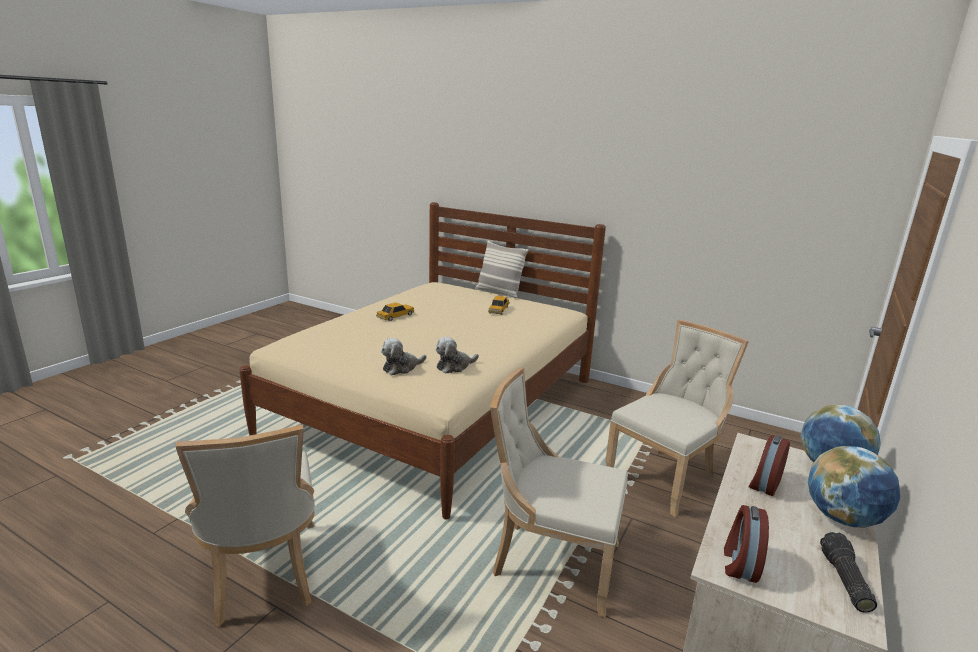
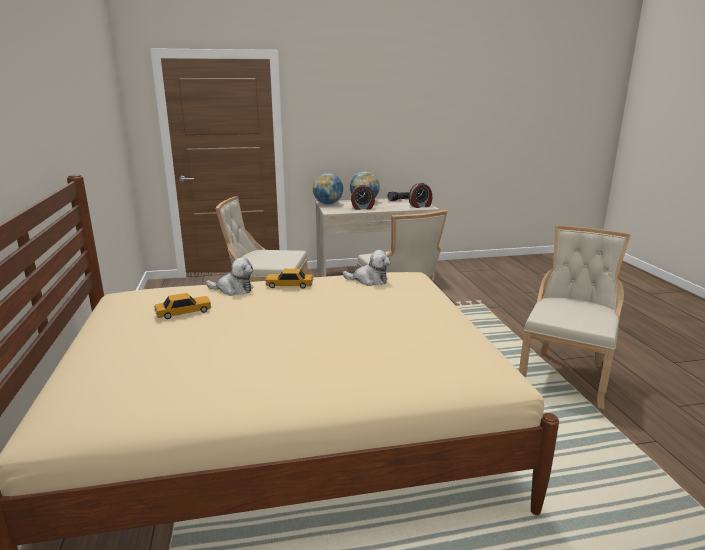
camera: 130 degrees left, 0 degrees up
toy car [376,302,414,321] -> toy car moved to [266,269,313,289]
plush toy [381,338,427,375] -> plush toy moved to [206,258,253,296]
pillow [475,241,528,298] -> none

